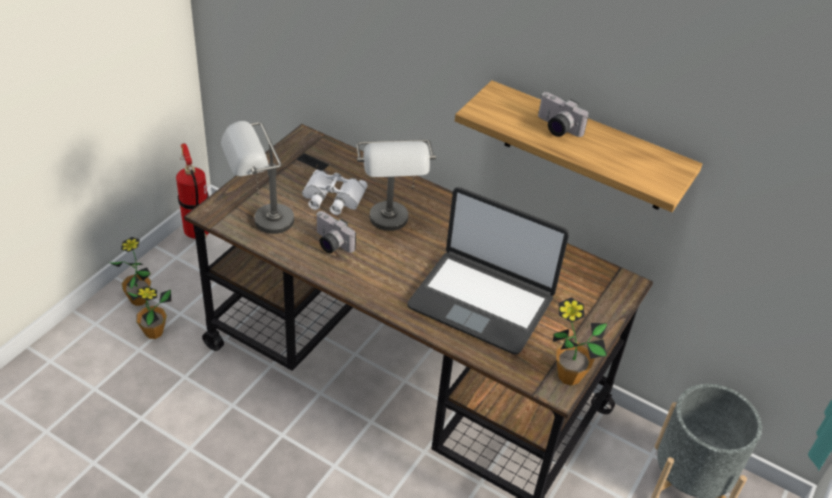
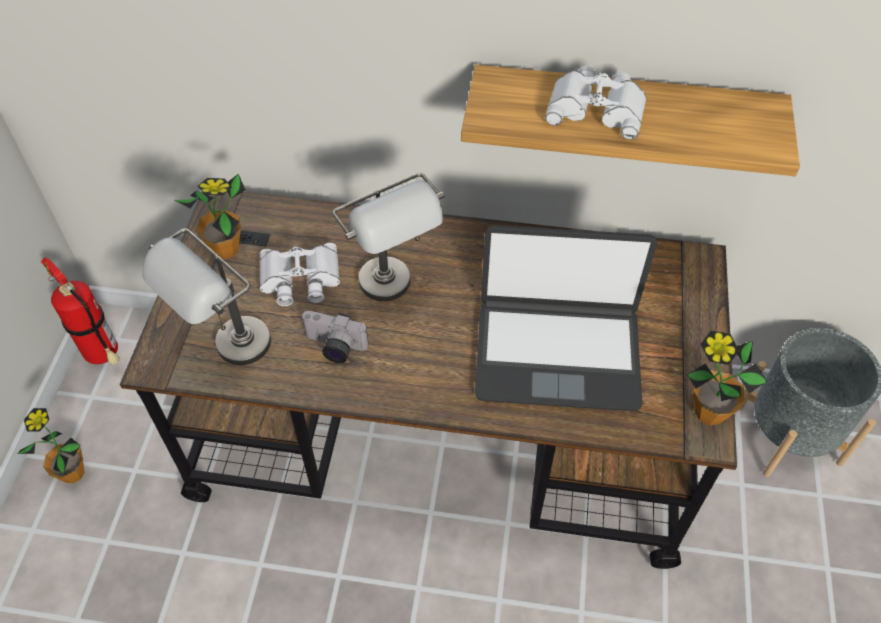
camera: 20 degrees left, 10 degrees up
potted plant [127,286,171,339] -> potted plant moved to [174,174,246,259]
camera [538,92,589,137] -> white binoculars [545,66,647,140]

